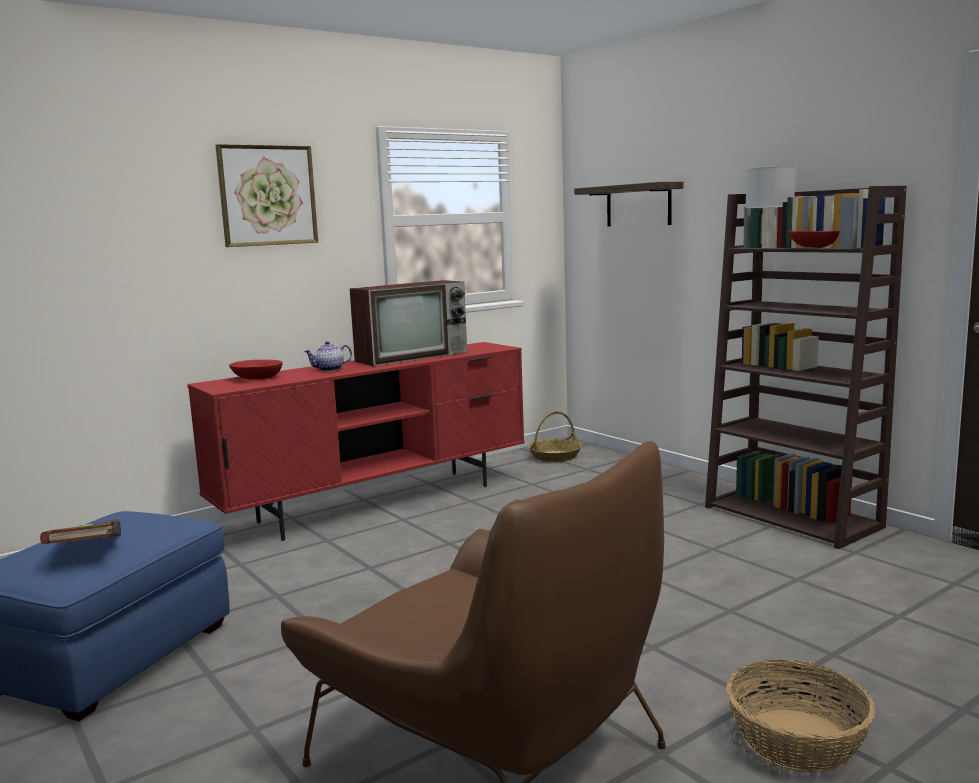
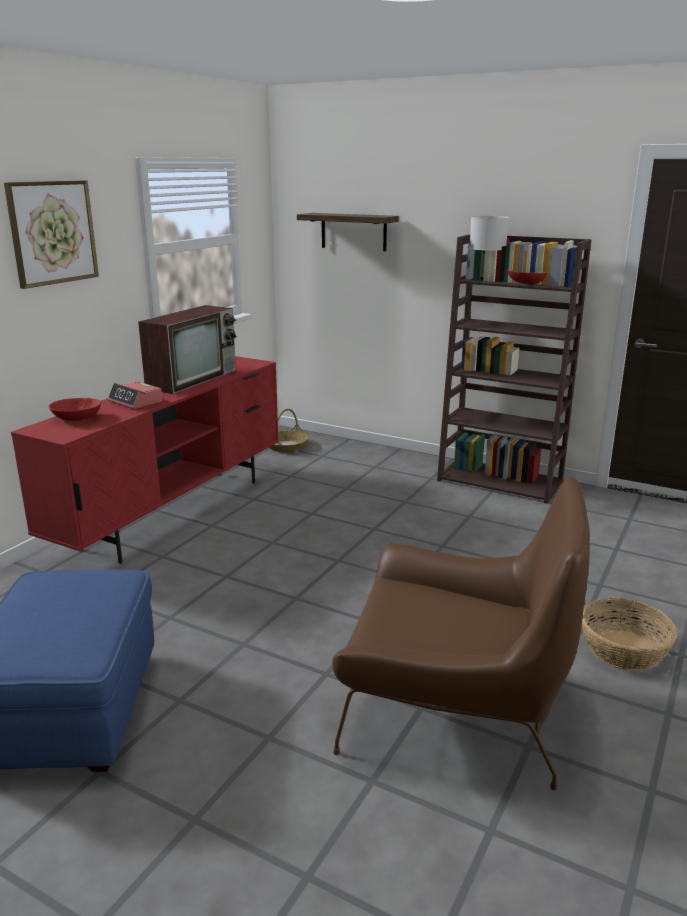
camera: 25 degrees left, 10 degrees up
brown book [40,519,121,544] -> none
teapot [304,341,352,372] -> alarm clock [108,381,162,409]

